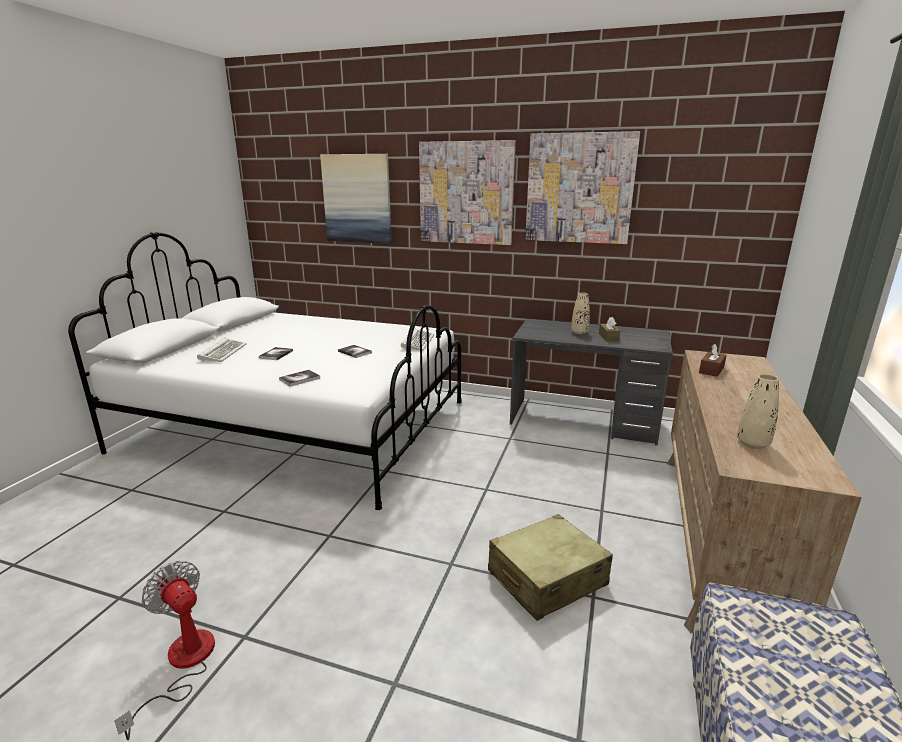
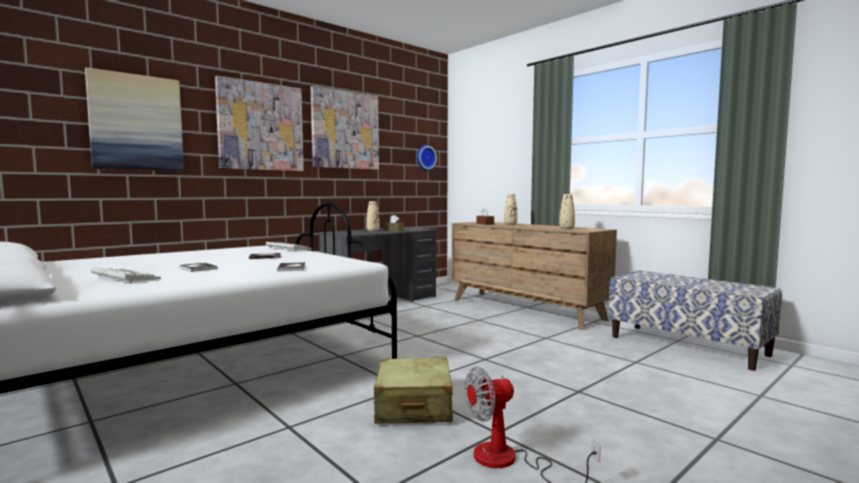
camera: 60 degrees left, 15 degrees down
beige suitcase [488,514,613,621] -> beige suitcase moved to [374,357,453,424]
none -> wall clock [417,145,437,171]
none -> beige vase [504,194,518,225]

